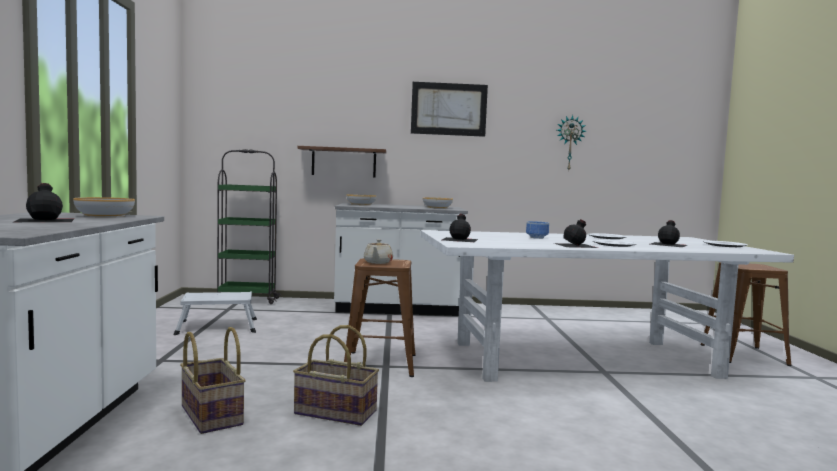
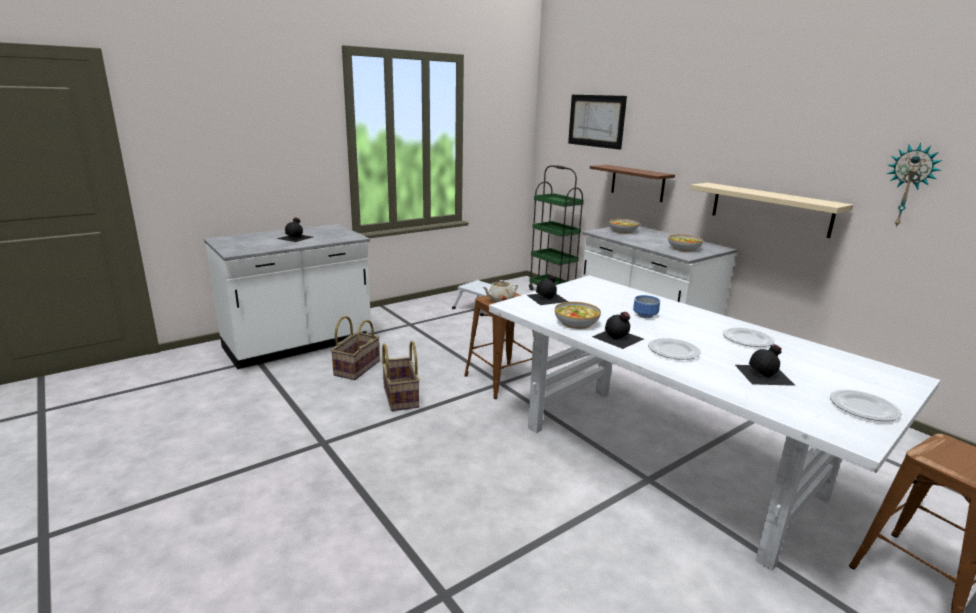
camera: 55 degrees right, 15 degrees up
bowl [73,197,135,217] -> bowl moved to [555,302,601,329]
picture [411,82,488,137] -> picture moved to [568,95,627,150]
none -> beige shelf [690,183,853,238]

